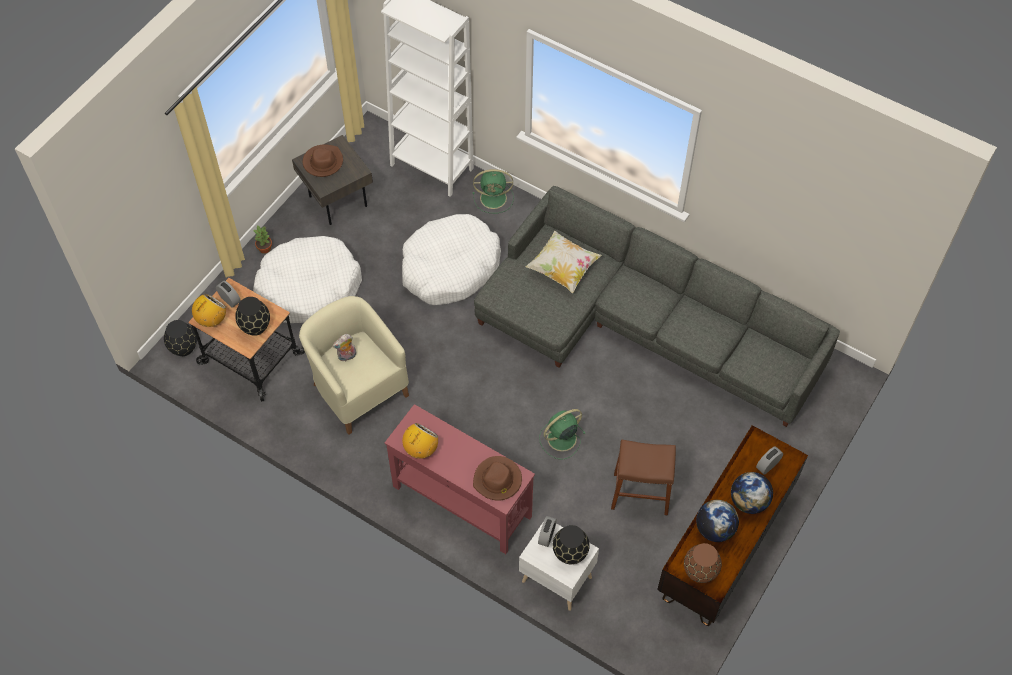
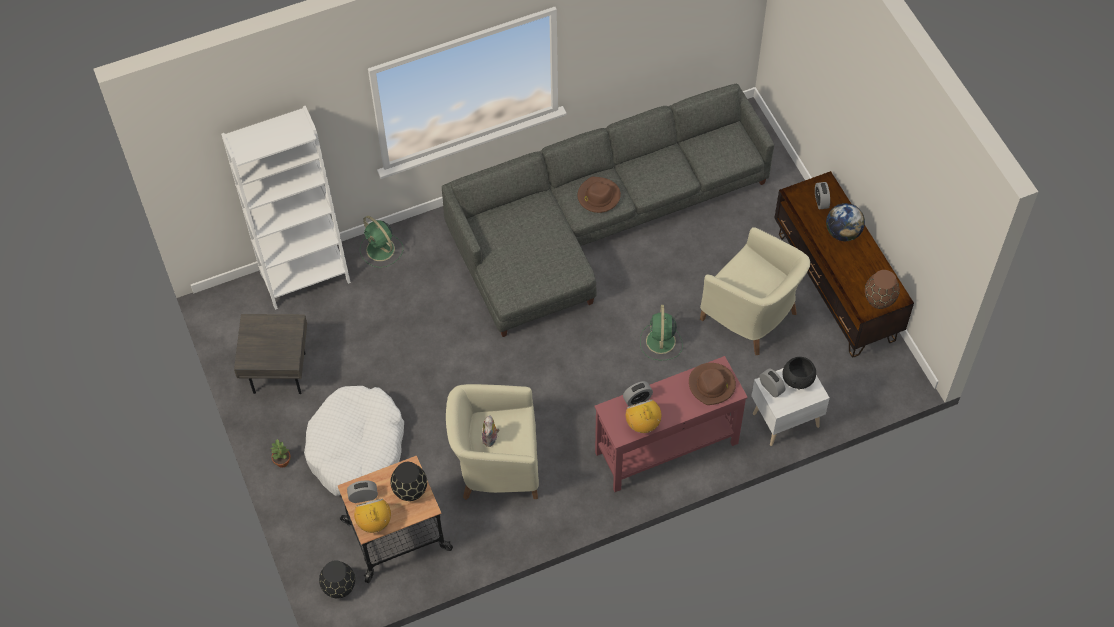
camera: 55 degrees left, 0 degrees up
brown hat [303,144,343,177] -> brown hat moved to [577,177,621,213]
white dog bed [402,214,501,305] -> none
green fan [473,169,514,213] -> green fan turned 105 degrees clockwise [360,216,403,268]
pillow [526,231,602,293] -> none
black vase [553,525,590,564] -> black bowl [782,357,816,389]
brown stool [611,440,676,515] -> beige armchair [700,227,810,355]
globe [696,500,739,542] -> none
none -> alarm clock [623,381,653,406]

